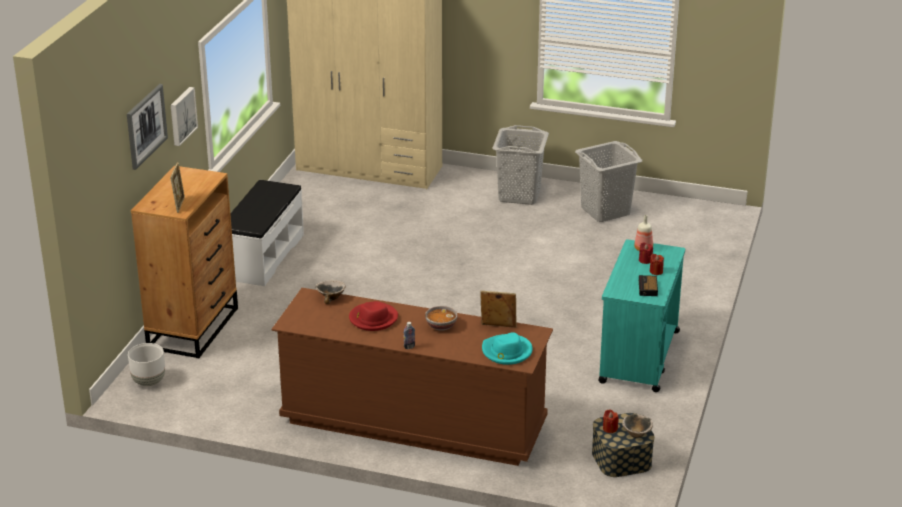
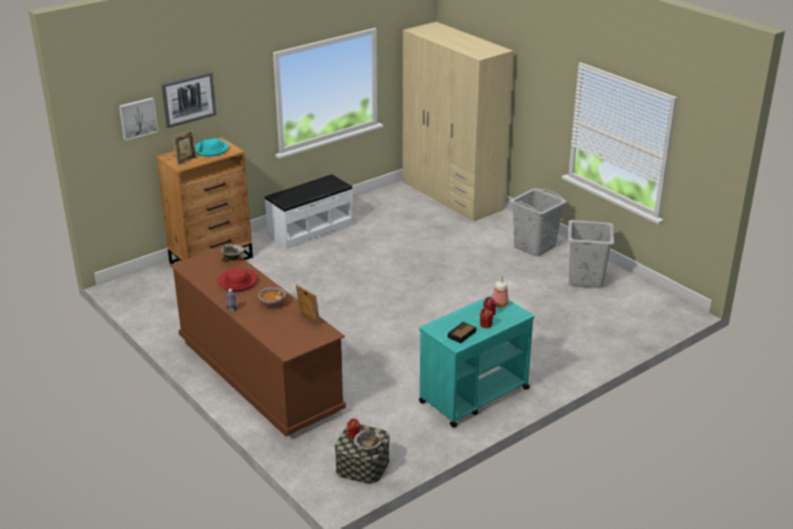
camera: 35 degrees right, 0 degrees up
white planter [128,343,165,386] -> none
picture [171,87,198,146] -> picture moved to [119,98,158,141]
turquoise hat [482,332,533,365] -> turquoise hat moved to [195,138,228,157]

